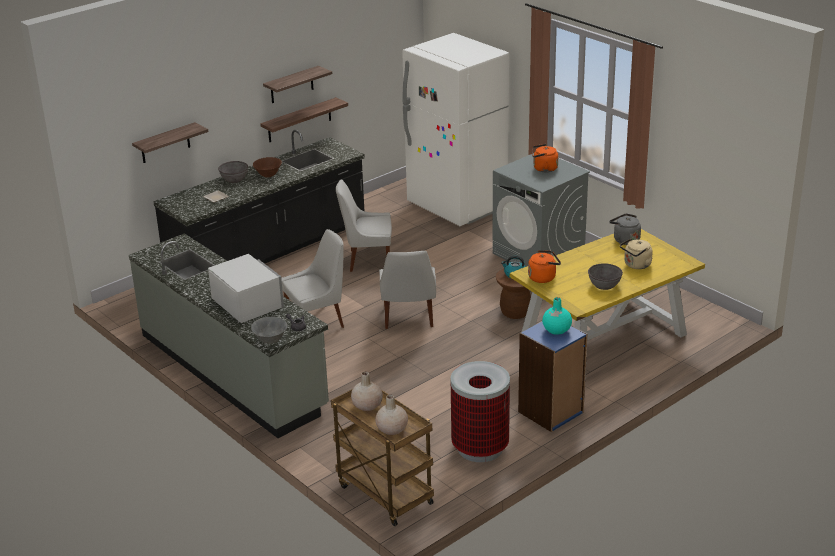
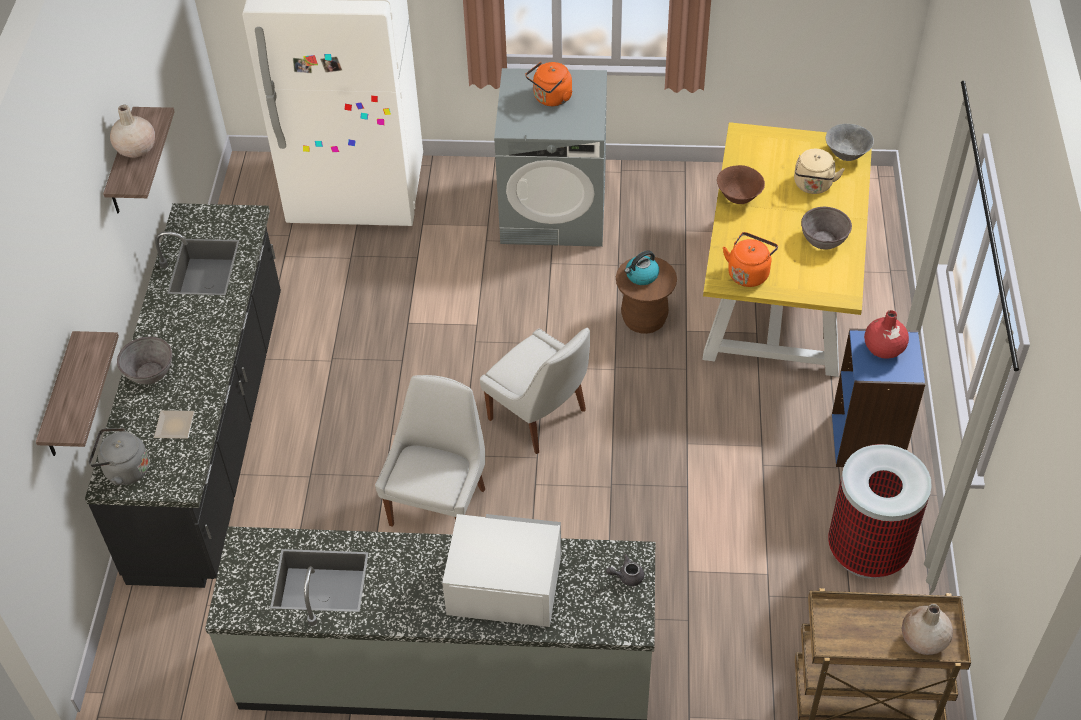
camera: 45 degrees left, 20 degrees up
grey bowl [251,317,287,344] -> grey bowl moved to [825,124,874,161]
brown bowl [253,157,282,177] -> brown bowl moved to [717,165,765,204]
shelf [260,97,348,142] -> none
white chair [336,179,392,272] -> none
beige vase [351,371,383,411] -> beige vase moved to [110,105,155,158]
turquoise vase [542,297,572,335] -> red vase [864,310,909,358]
grey kettle [609,214,641,245] -> grey kettle moved to [89,428,149,486]

